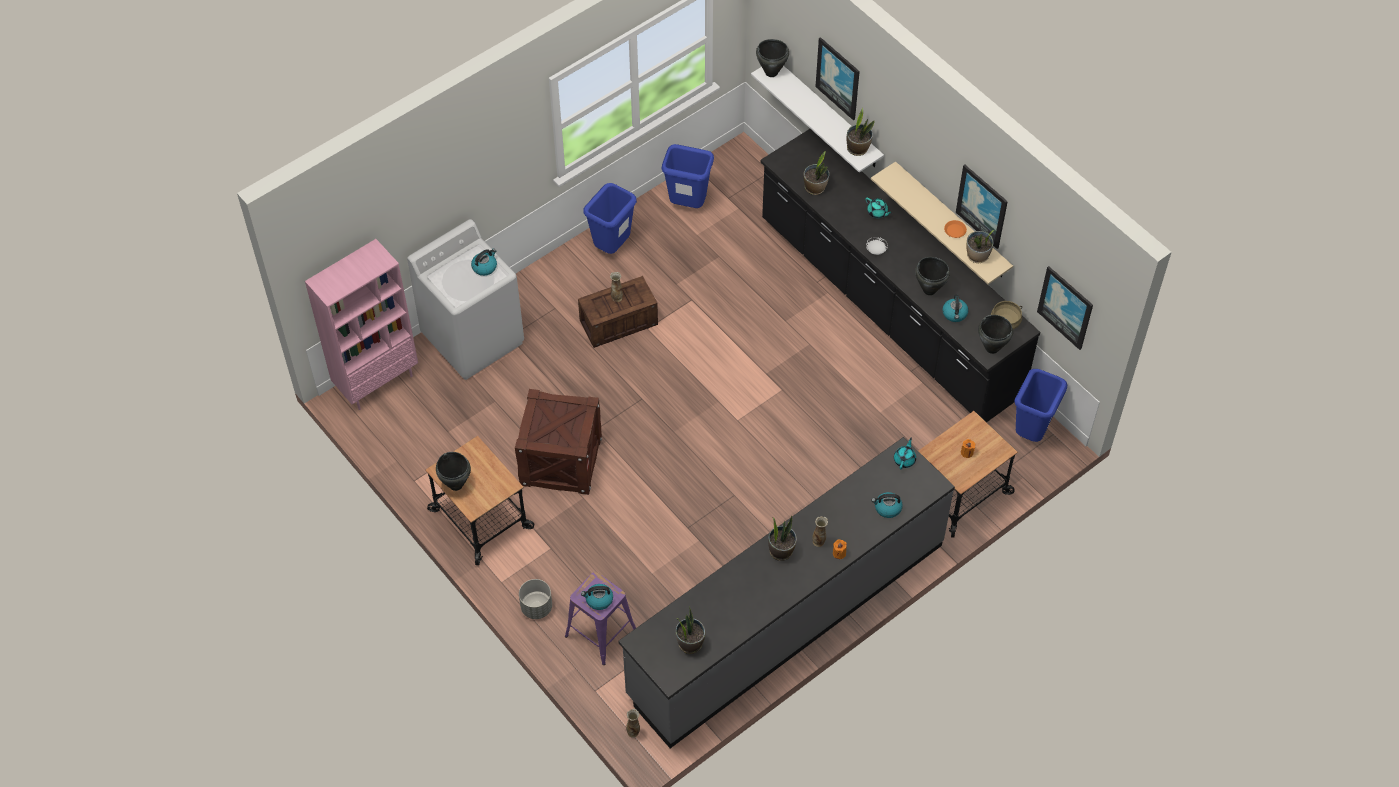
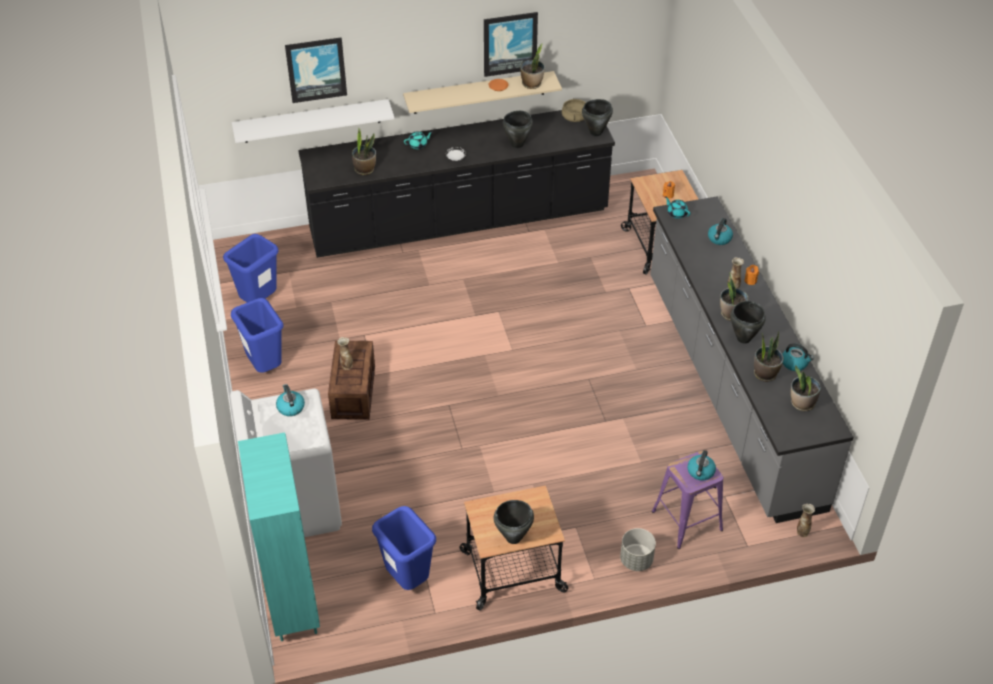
camera: 65 degrees left, 10 degrees down
pink bookcase [305,239,418,410] -> turquoise bookcase [238,432,320,641]
crate [515,389,602,495] -> none
black cooking pot [756,39,789,77] -> black cooking pot moved to [730,301,766,344]
potted plant [847,108,875,156] -> potted plant moved to [754,331,784,382]
kettle [942,295,969,322] -> kettle moved to [782,343,814,371]
blue trash can [1014,369,1067,442] -> blue trash can moved to [372,506,436,590]
picture [1037,266,1093,350] -> none

